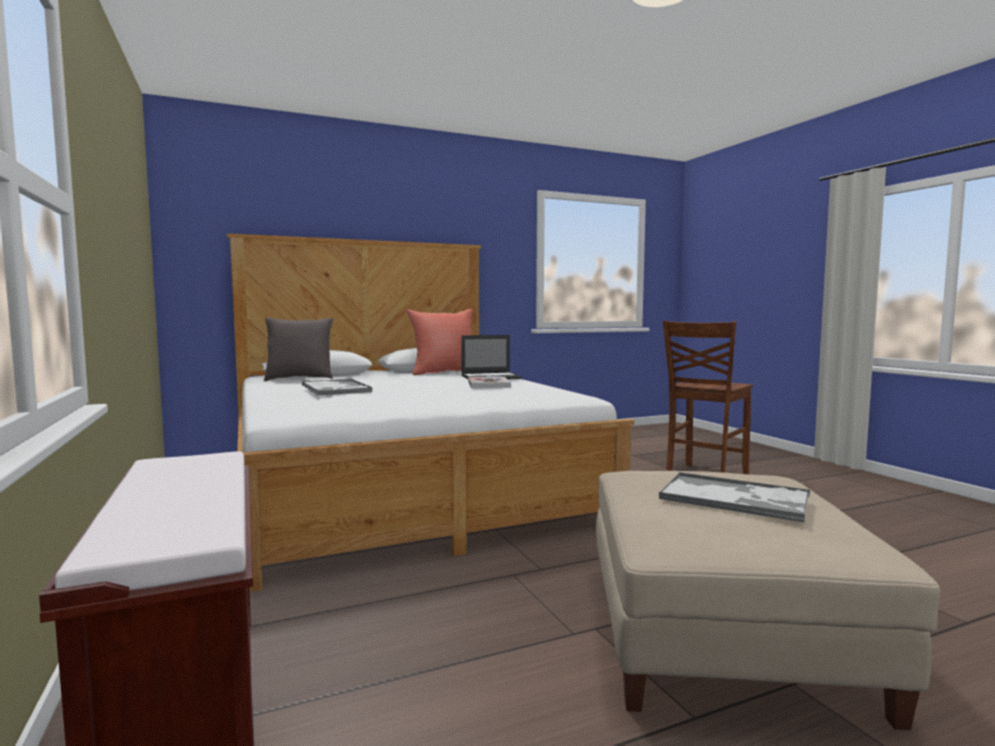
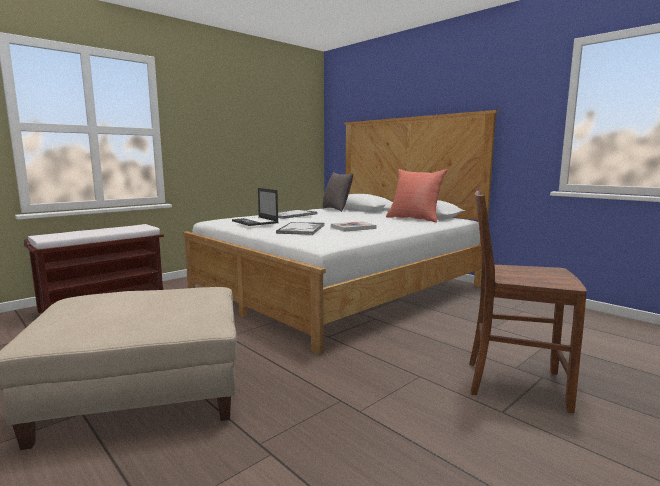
camera: 70 degrees right, 5 degrees up
laptop [461,335,522,379] -> laptop moved to [232,188,279,226]
tray [659,472,810,522] -> tray moved to [276,222,325,235]

